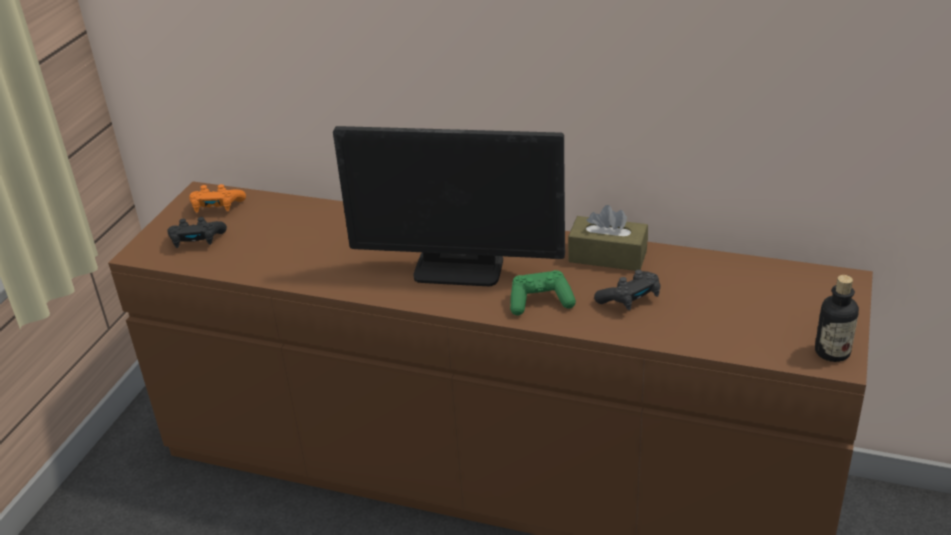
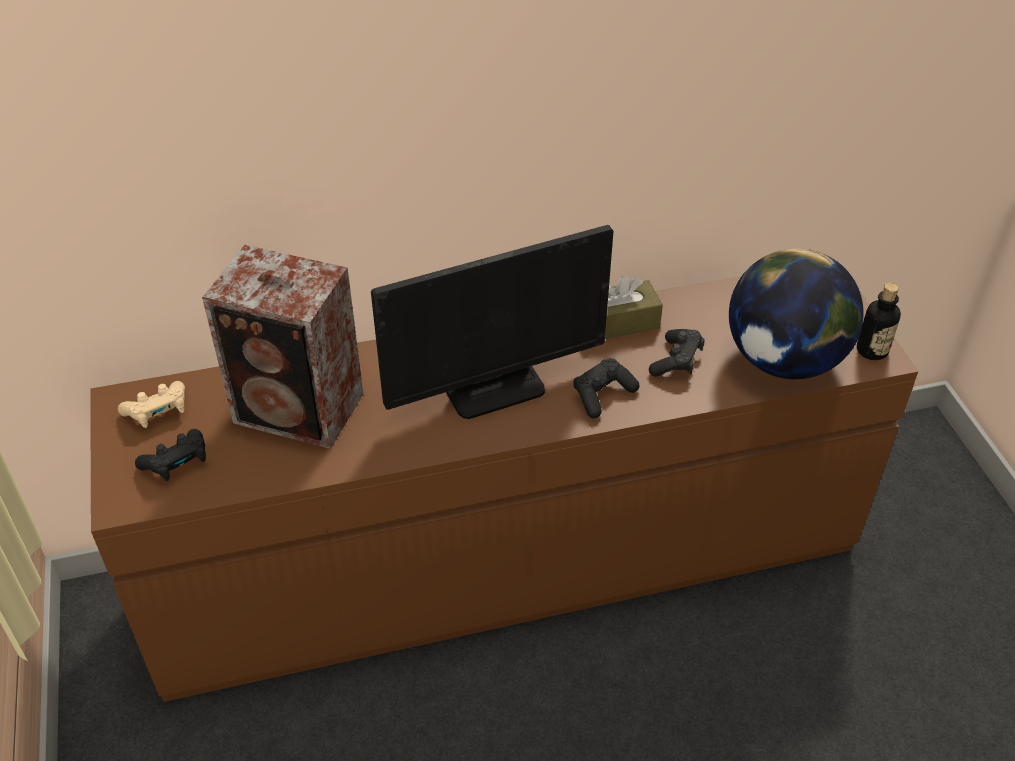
camera: 35 degrees left, 10 degrees up
orange game controller [189,184,246,213] -> beige game controller [118,381,185,428]
green game controller [510,270,576,316] -> black game controller [573,358,640,419]
none -> speaker [202,245,363,449]
none -> globe [729,248,864,379]

